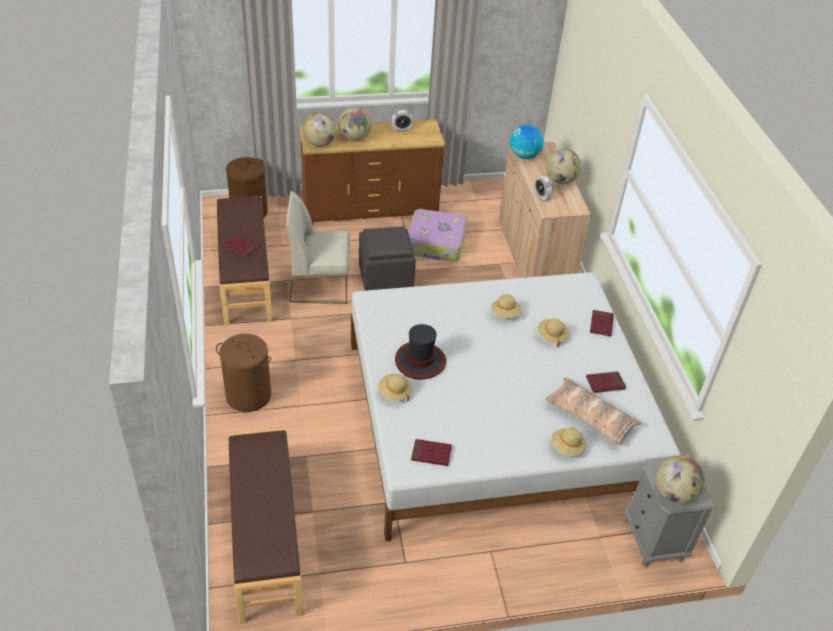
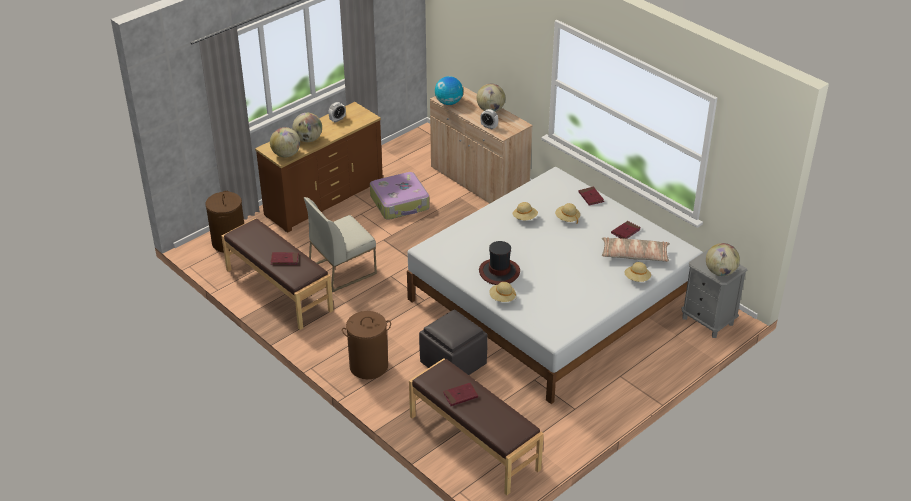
camera: 30 degrees left, 5 degrees down
grey ottoman [359,226,416,291] -> grey ottoman moved to [419,309,488,375]
red book [411,439,452,466] -> red book moved to [443,382,478,406]

